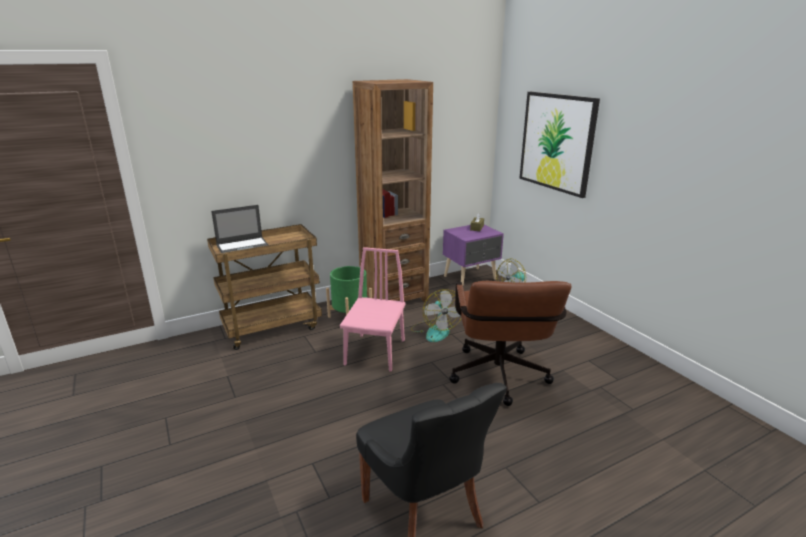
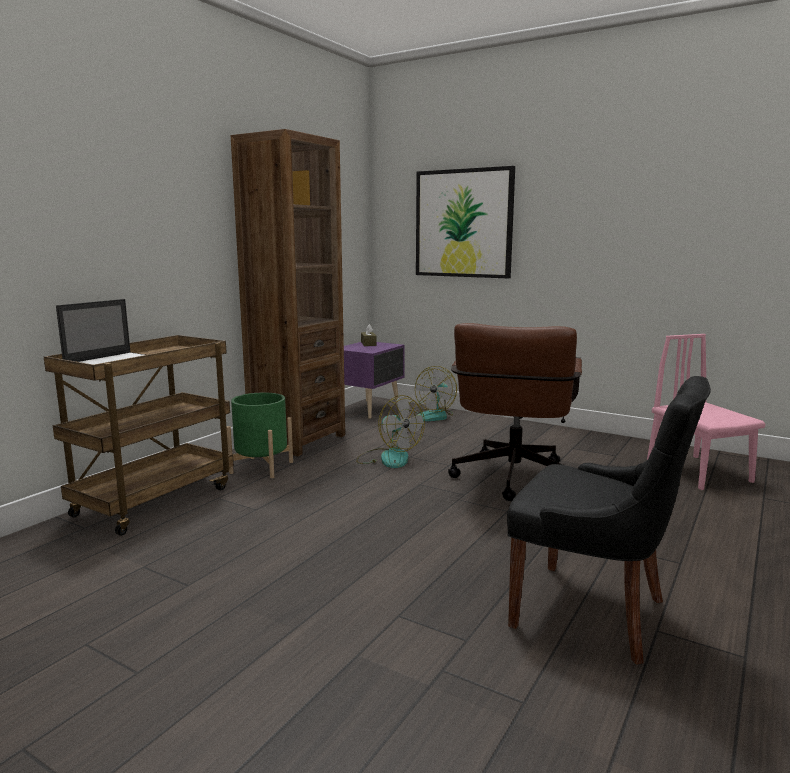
camera: 30 degrees left, 10 degrees down
pink chair [340,247,405,372] -> pink chair moved to [647,334,766,490]
brown office chair [449,281,571,406] -> brown office chair turned 45 degrees clockwise [448,323,582,501]

